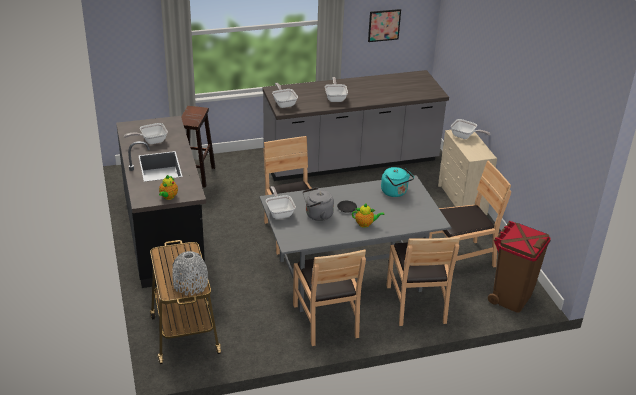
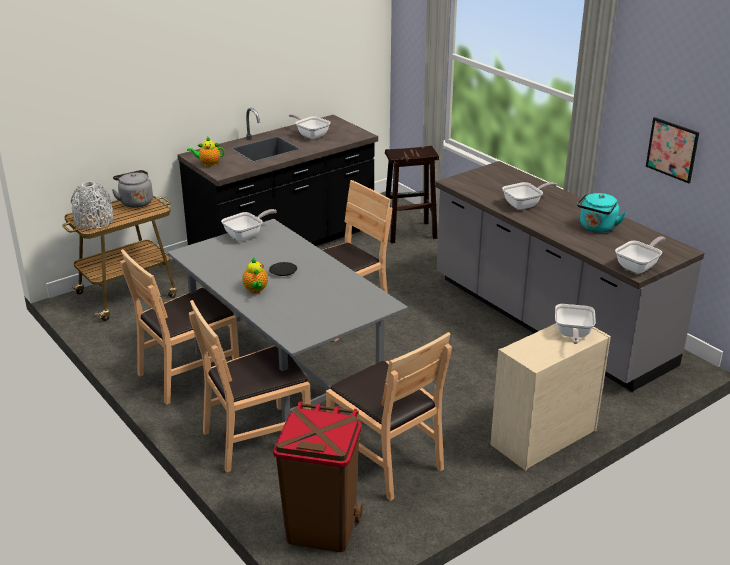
camera: 70 degrees right, 5 degrees down
frying pan [272,83,298,108] -> frying pan moved to [615,236,666,274]
grey kettle [303,187,334,221] -> grey kettle moved to [112,170,153,208]
turquoise kettle [381,167,414,197] -> turquoise kettle moved to [577,193,626,233]

